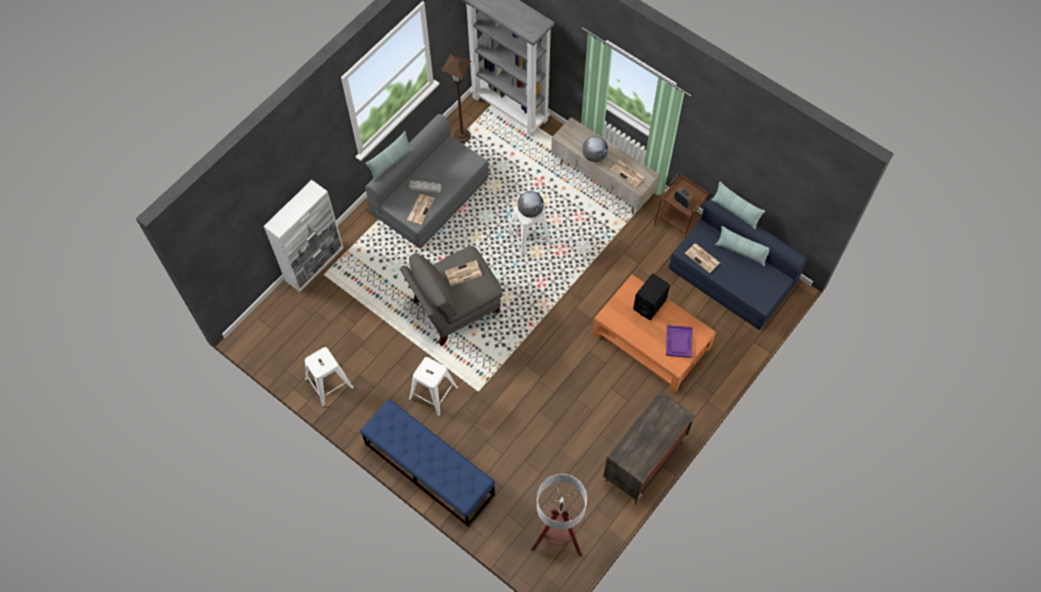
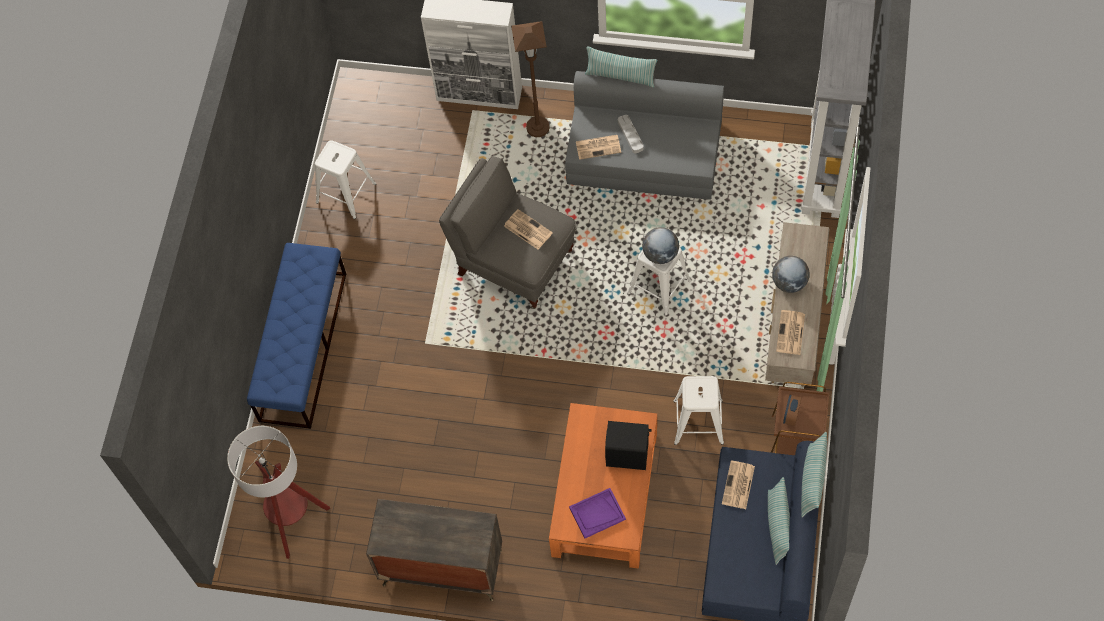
camera: 65 degrees right, 0 degrees up
white stool [409,357,458,416] -> white stool moved to [673,376,724,445]
brown floor lamp [441,54,471,143] -> brown floor lamp moved to [511,21,549,137]

